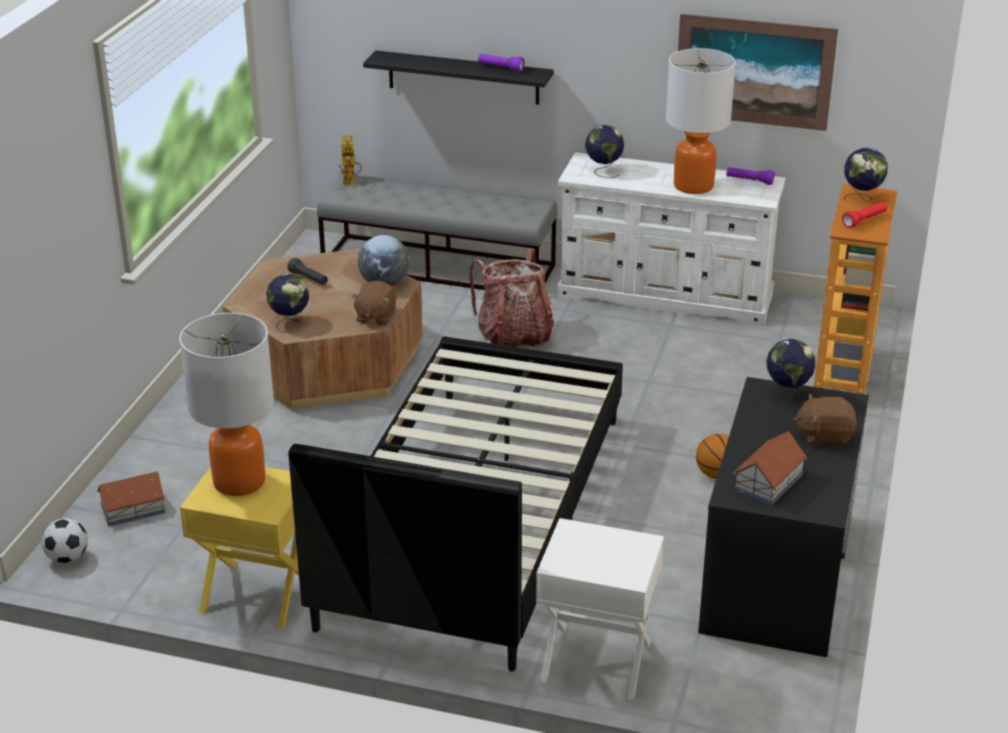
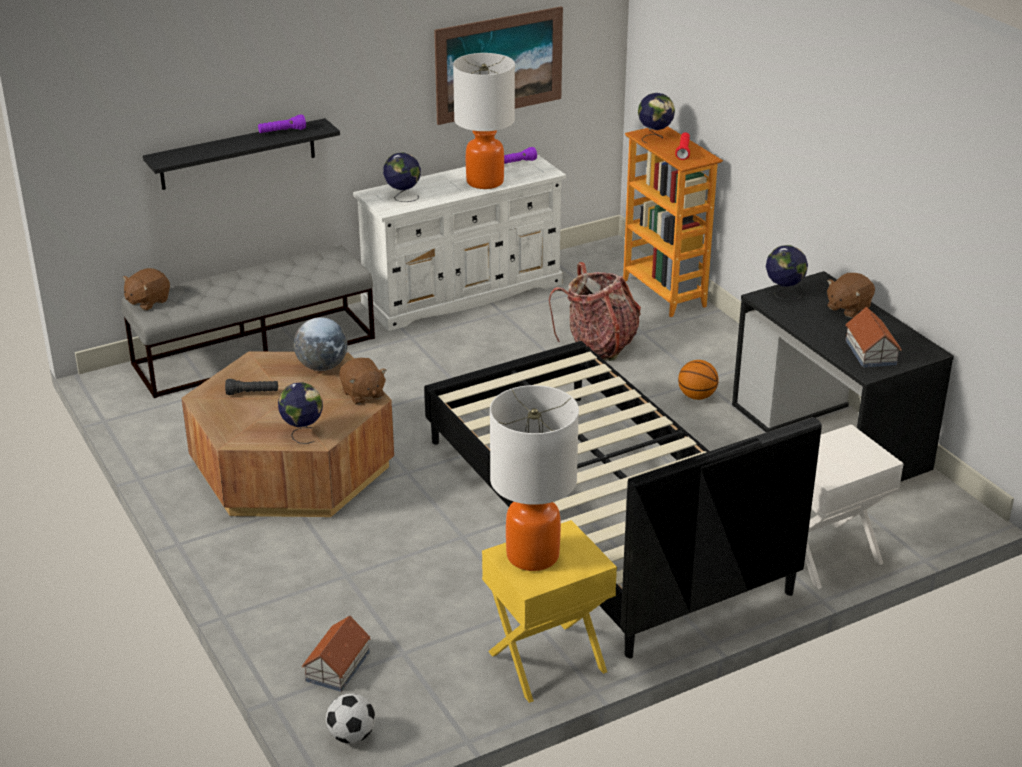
camera: 45 degrees left, 0 degrees up
toy robot [339,135,362,185] -> brown plush toy [123,268,170,310]
backpack [469,249,554,348] -> backpack moved to [549,262,641,361]

